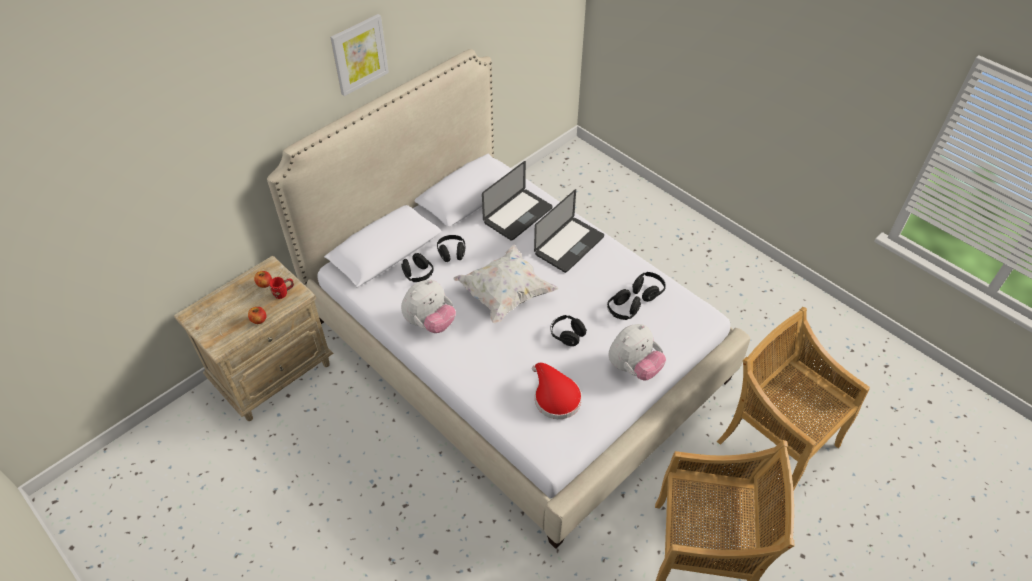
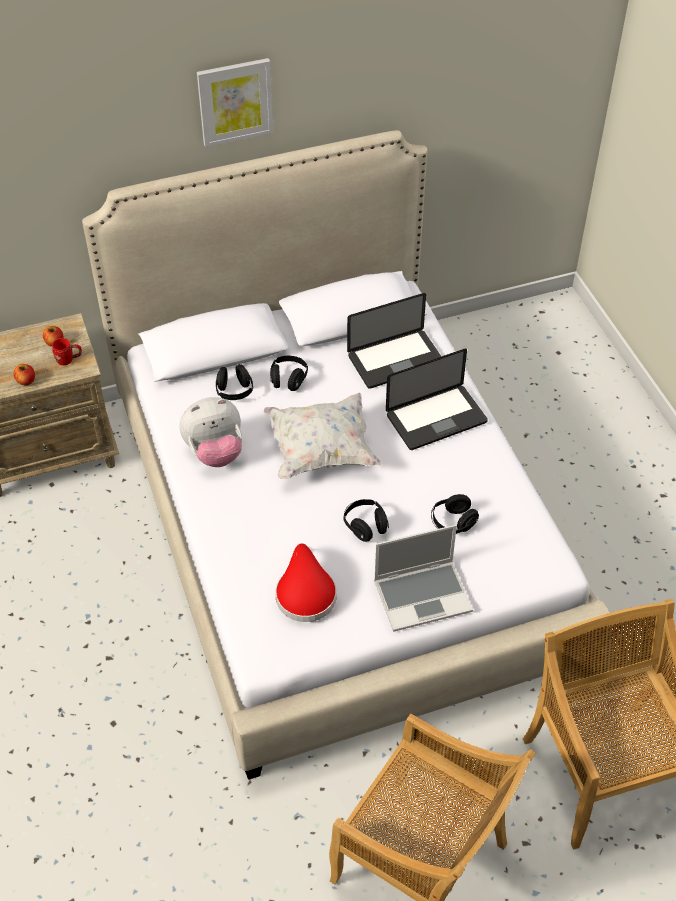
camera: 25 degrees right, 0 degrees up
plush toy [608,324,666,380] -> laptop [374,525,473,632]
black headphones [632,272,666,302] -> none

